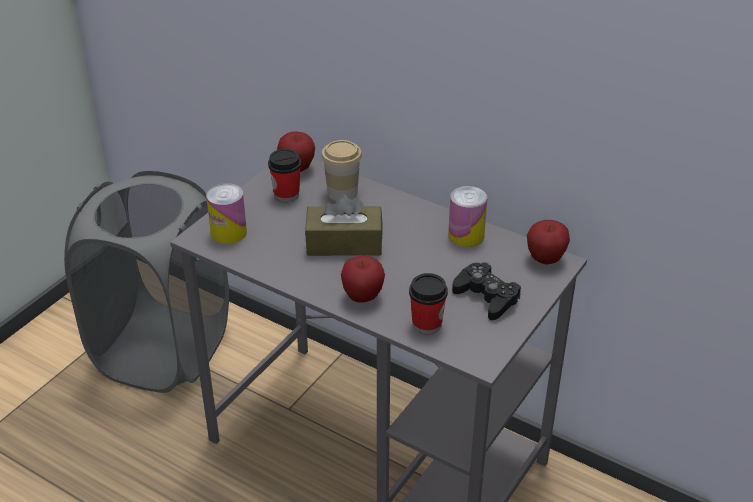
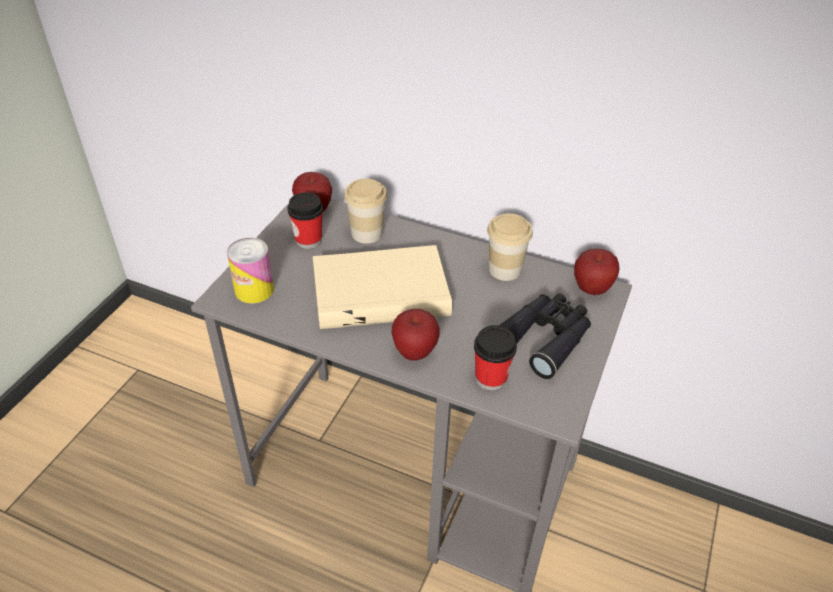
camera: 10 degrees left, 5 degrees up
grey laundry basket [64,171,229,393] -> none
brown tissue box [305,193,383,256] -> beige book [313,245,452,329]
can [448,186,487,247] -> cup [487,213,533,281]
black game controller [452,262,521,320] -> black binoculars [499,293,591,379]

